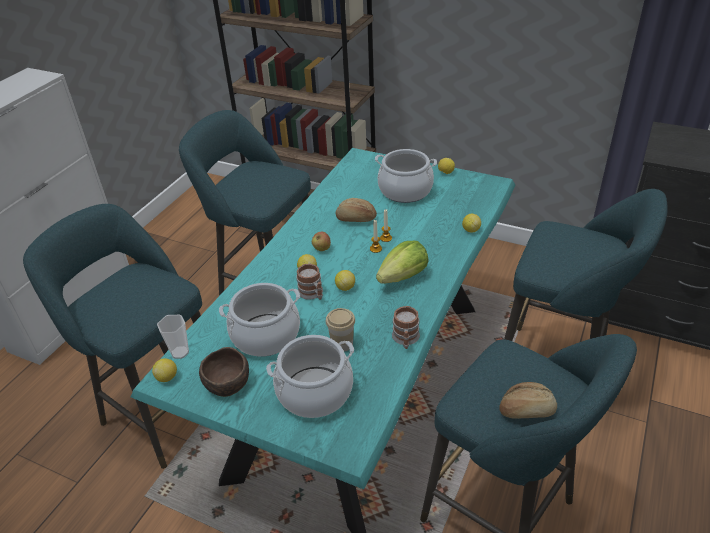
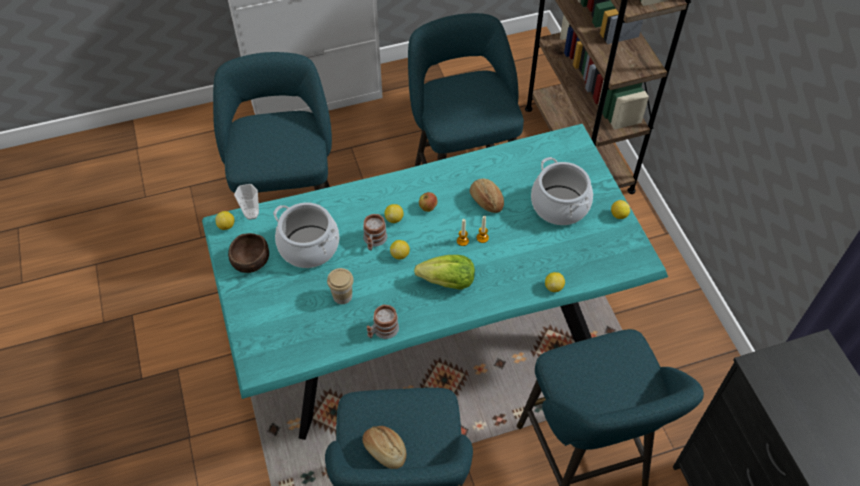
camera: 45 degrees right, 15 degrees up
cooking pot [266,335,354,418] -> none

